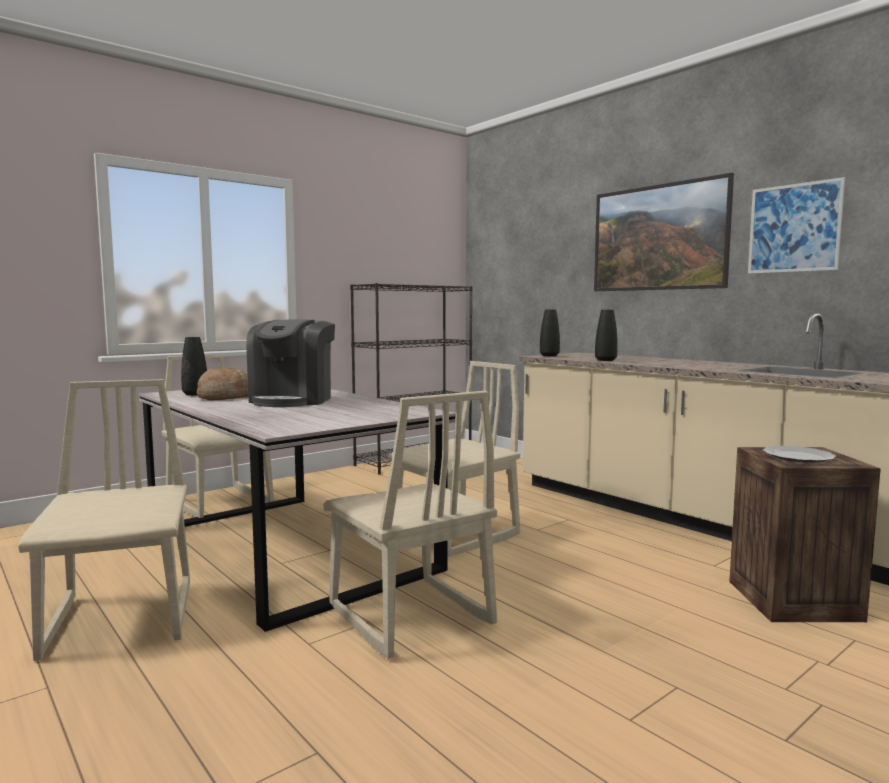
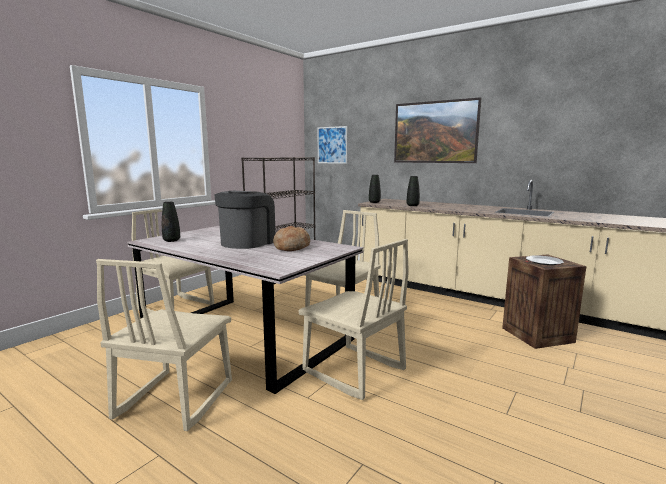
camera: 15 degrees left, 5 degrees up
beige chair [18,379,190,661] -> beige chair turned 135 degrees counterclockwise [96,259,232,431]
bread [197,367,248,400] -> bread moved to [273,226,310,251]
coffee machine [246,320,335,407] -> coffee machine turned 150 degrees counterclockwise [215,191,275,249]
picture [748,177,845,274] -> picture moved to [318,126,347,164]

